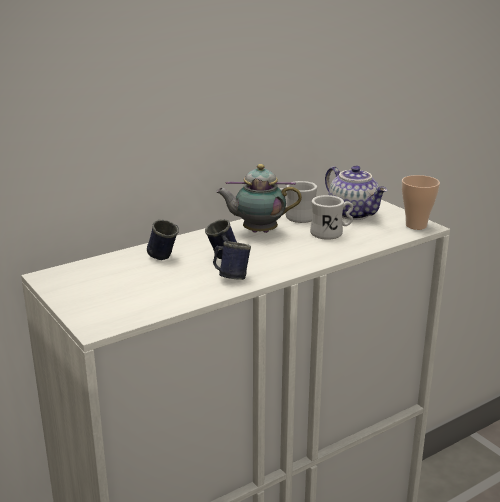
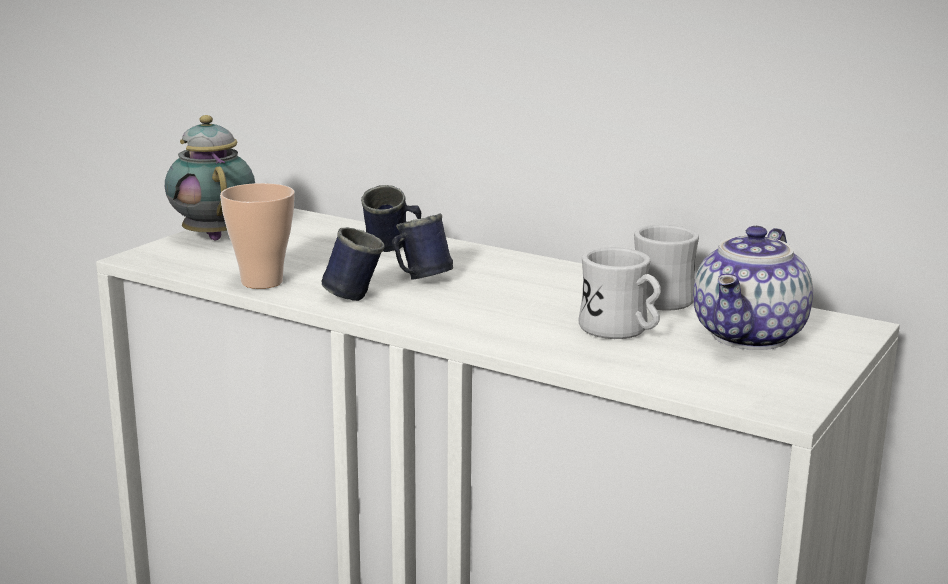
camera: 65 degrees right, 5 degrees down
teapot [216,164,302,233] -> teapot moved to [165,115,255,240]
cup [402,175,440,230] -> cup moved to [220,183,295,289]

